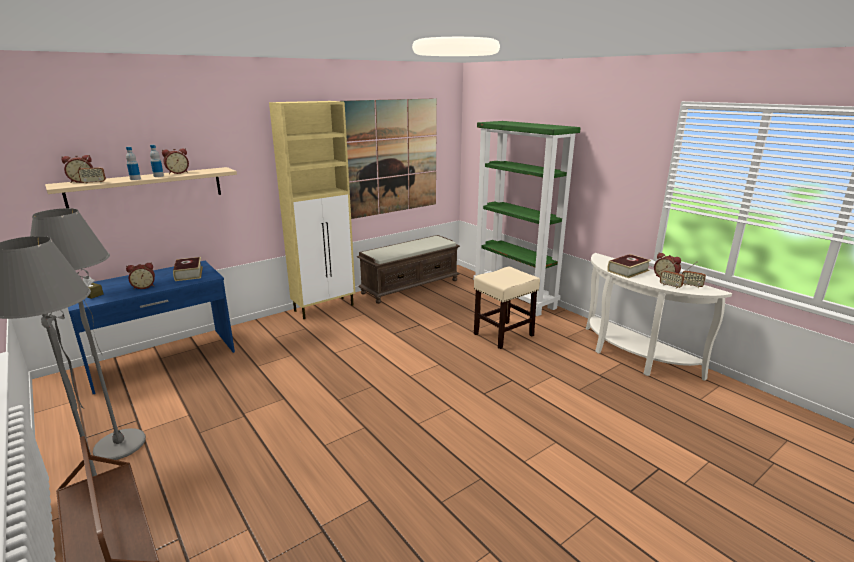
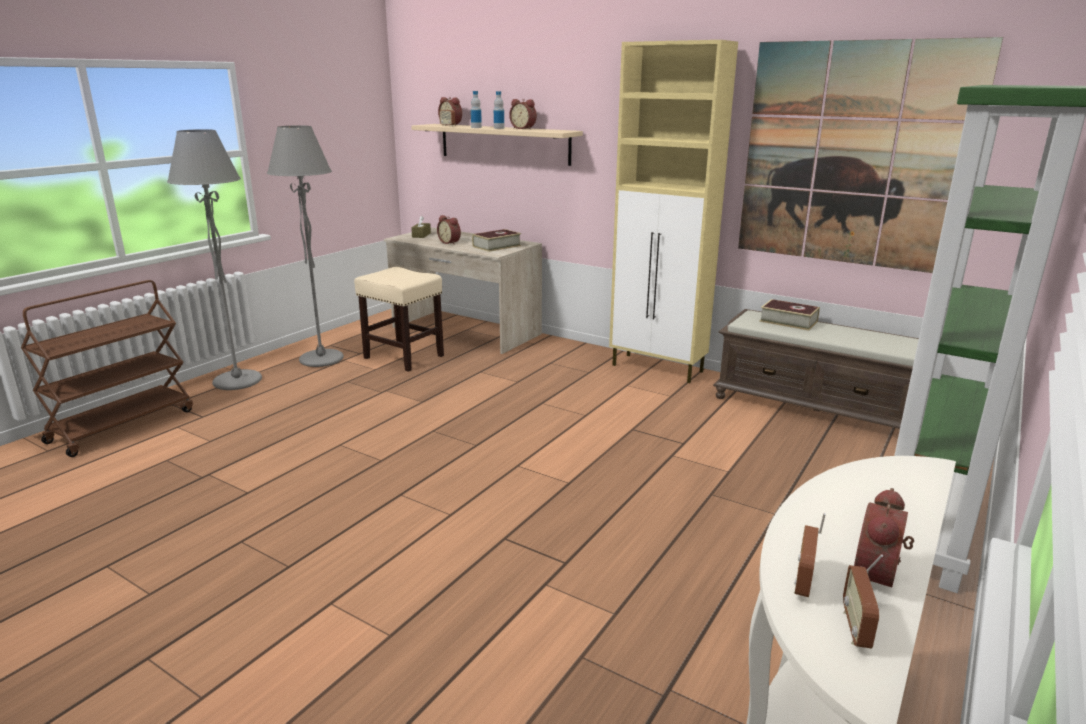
camera: 70 degrees right, 0 degrees up
blue desk [68,261,235,394] -> beige desk [384,227,542,354]
beige stool [474,267,540,349] -> beige stool moved to [354,267,444,372]
book [607,254,651,278] -> book moved to [759,299,820,331]

